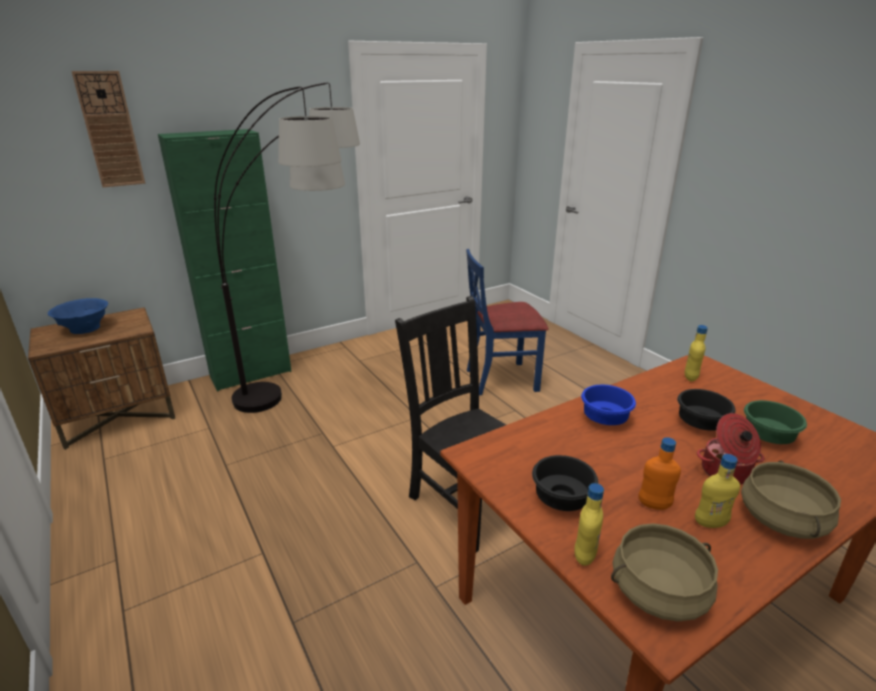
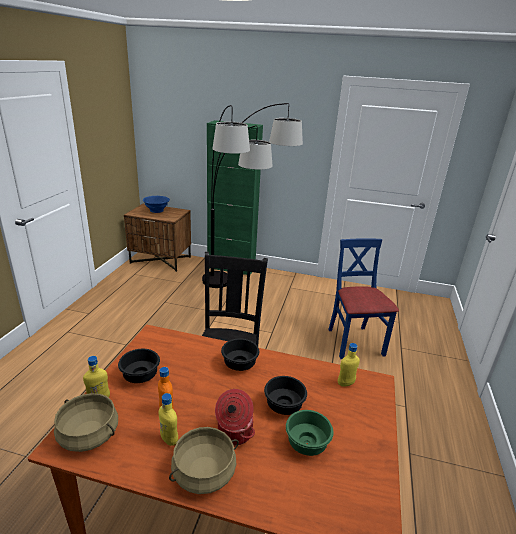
camera: 45 degrees right, 0 degrees up
wall clock [71,71,145,187] -> none
blue chair [466,249,549,395] -> blue chair turned 45 degrees clockwise [328,238,399,359]
blue bowl [581,385,636,425] -> black bowl [221,339,259,371]

